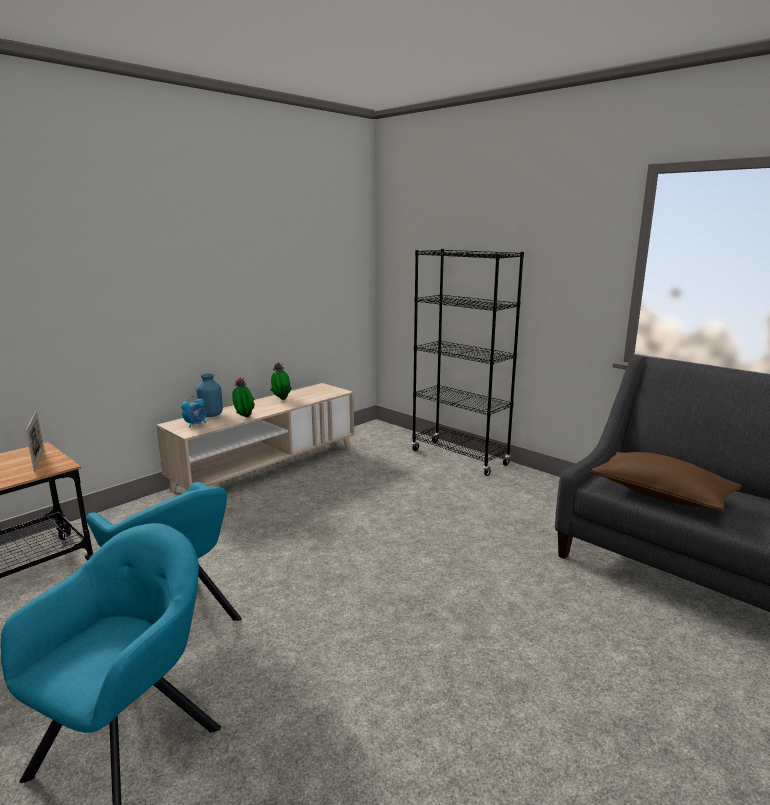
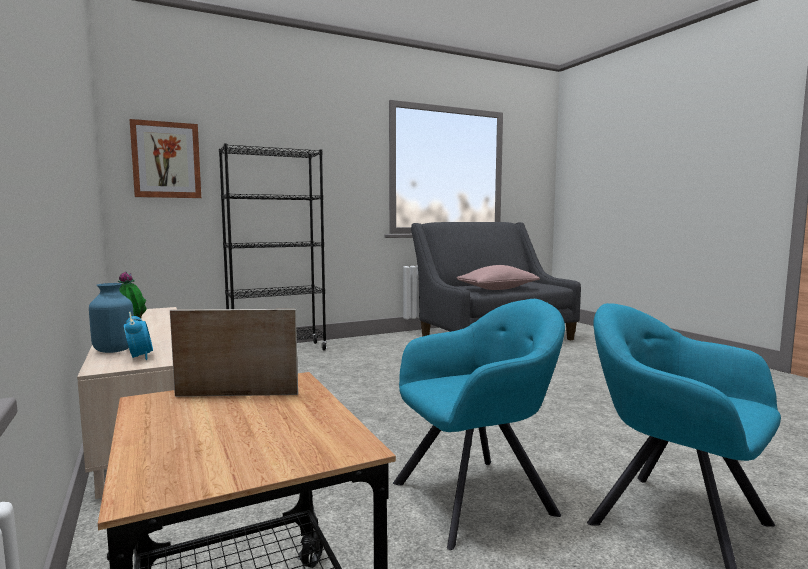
camera: 70 degrees left, 10 degrees down
potted plant [232,378,255,417] -> none
brown pillow [591,452,742,512] -> pink pillow [457,265,540,290]
none -> picture [130,119,201,198]

